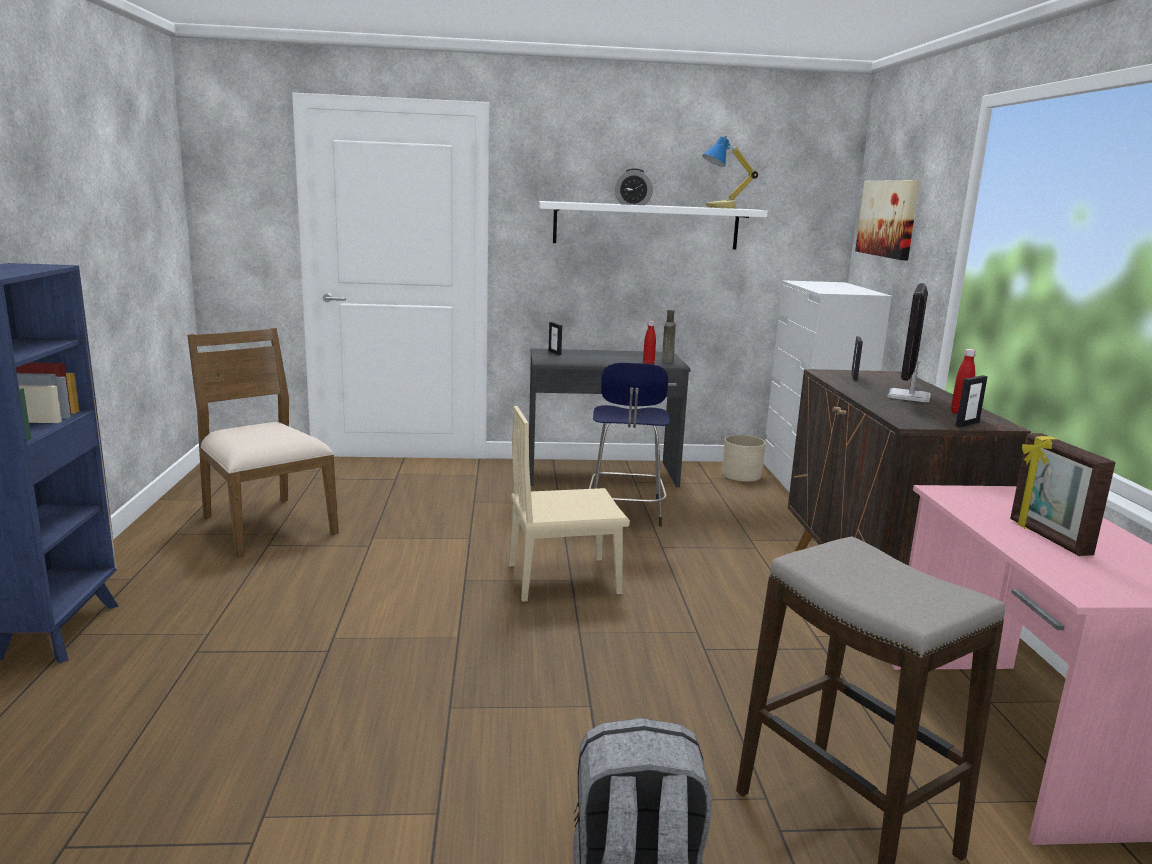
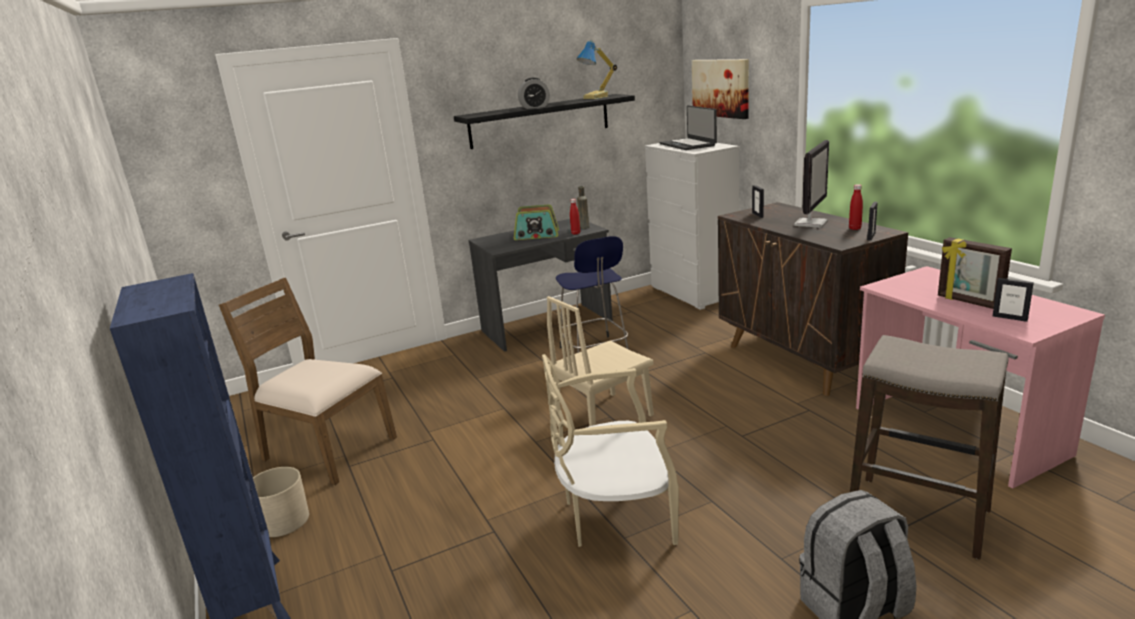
camera: 20 degrees left, 5 degrees up
white shelf [539,201,768,250] -> black shelf [454,94,635,149]
picture frame [549,322,562,355] -> picture frame moved to [993,278,1034,322]
beige planter [722,435,766,482] -> beige planter moved to [253,467,309,537]
monitor [887,283,931,402] -> monitor turned 150 degrees counterclockwise [794,140,829,227]
none -> radio [514,204,559,240]
none -> beige chair [542,354,679,547]
none -> laptop [660,105,717,150]

